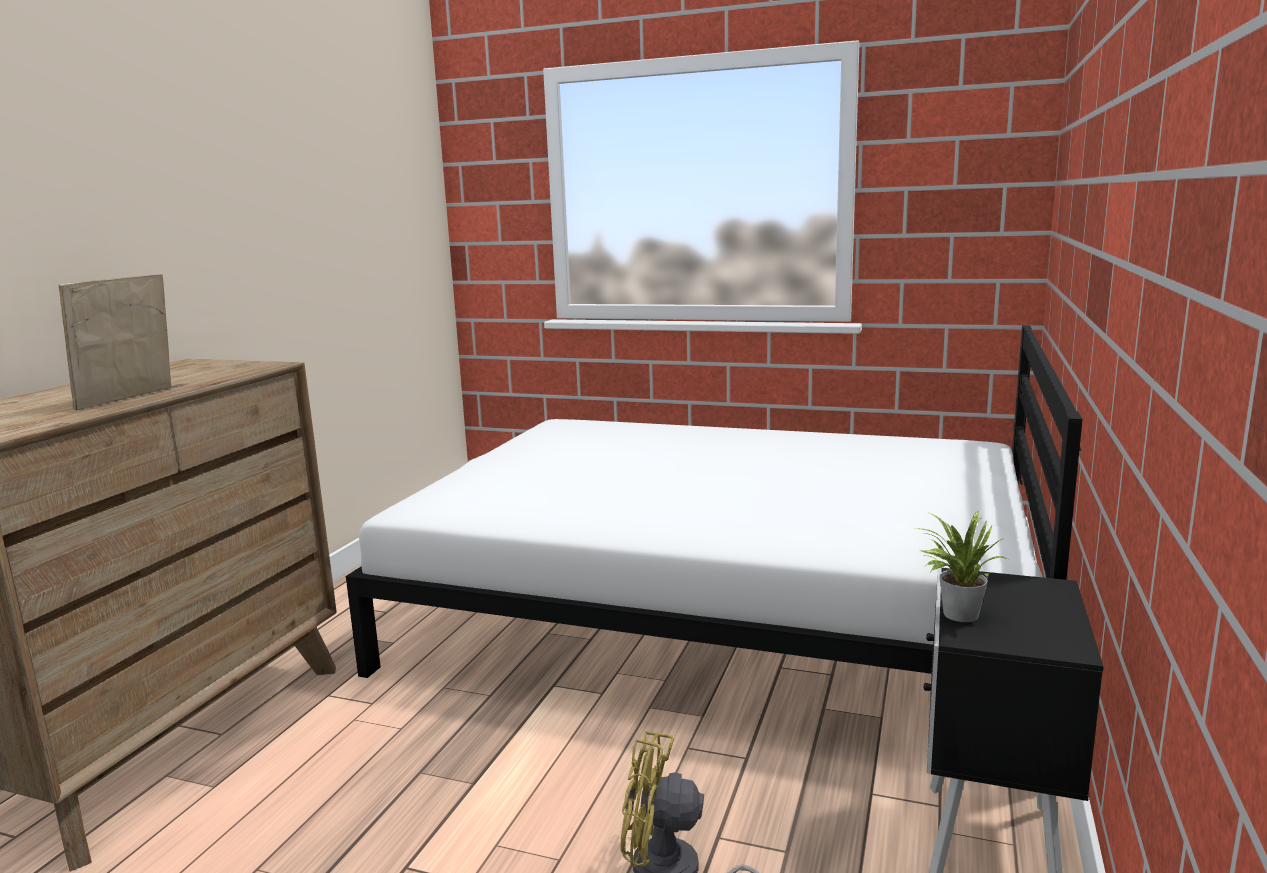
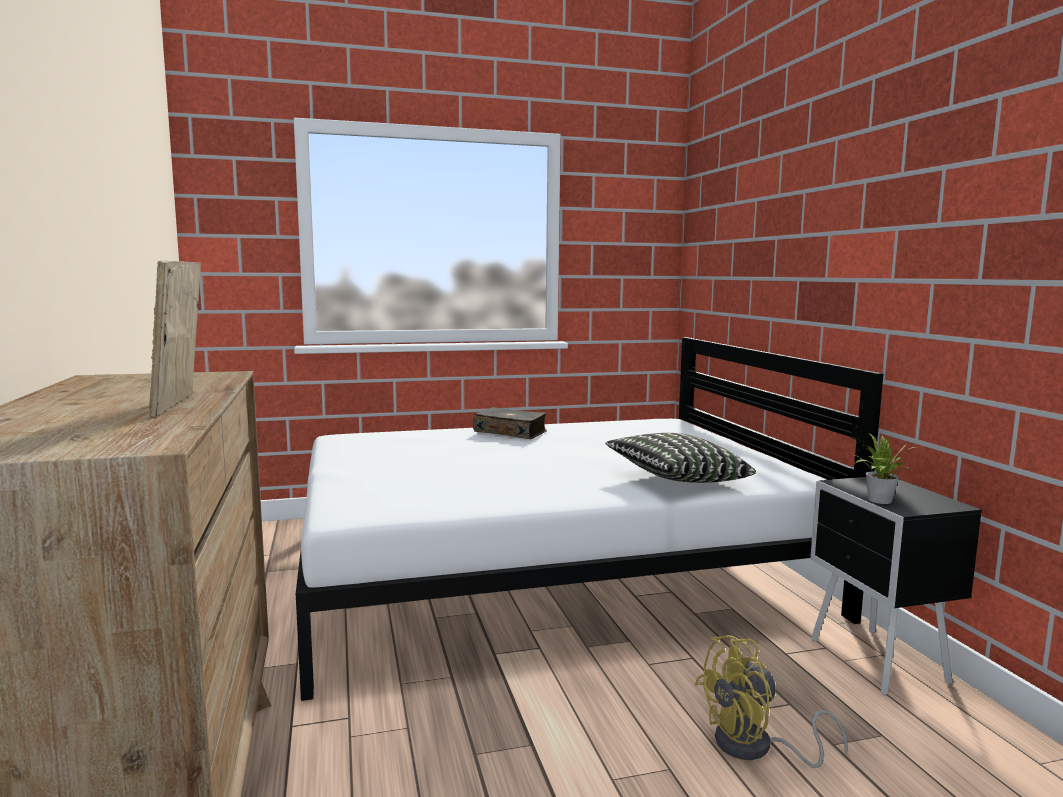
camera: 35 degrees left, 5 degrees down
none -> book [473,407,547,439]
none -> pillow [605,433,756,483]

